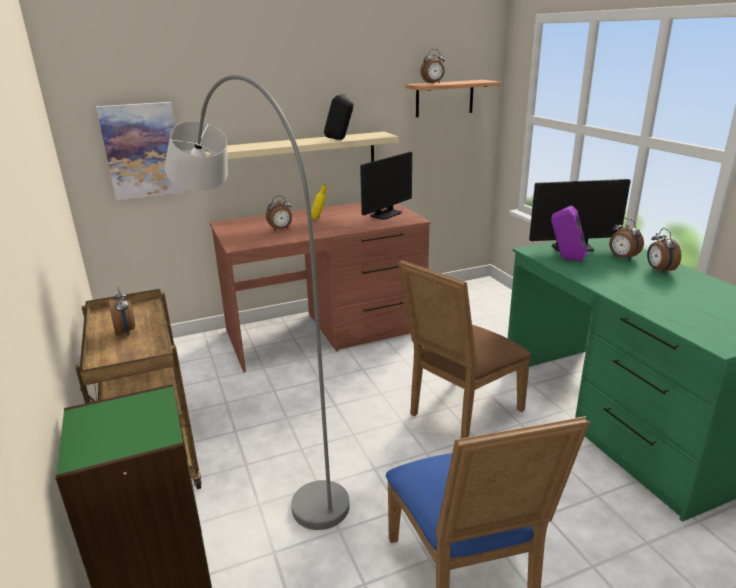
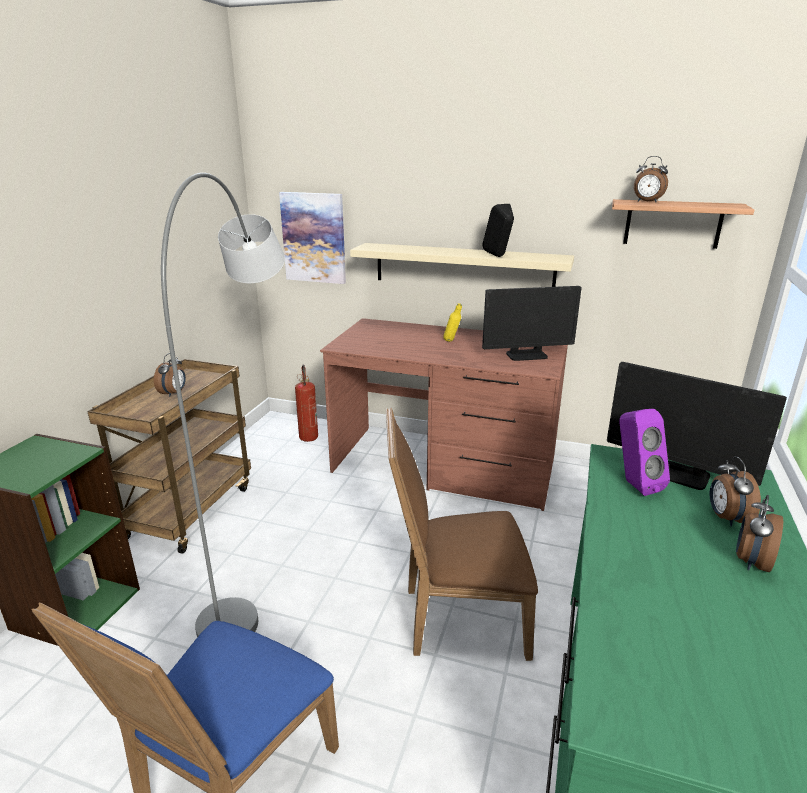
camera: 40 degrees right, 0 degrees up
alarm clock [266,196,292,231] -> none
none -> fire extinguisher [295,364,318,442]

